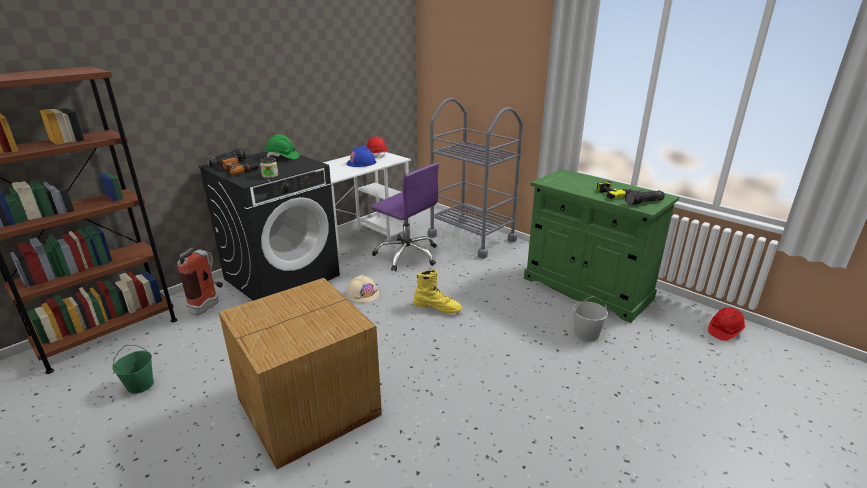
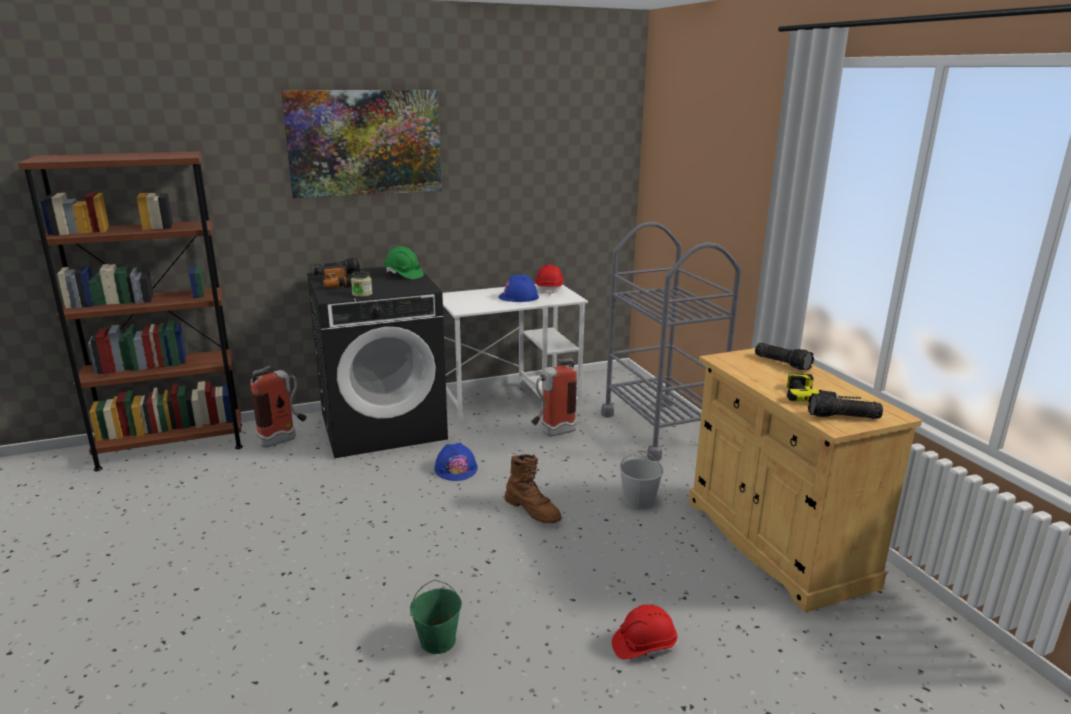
camera: 25 degrees right, 5 degrees down
green bucket [113,345,154,394] -> green bucket moved to [410,580,462,654]
cardboard box [219,278,382,470] -> none
beige hard hat [347,274,379,303] -> blue hard hat [434,442,478,481]
purple office chair [371,163,439,271] -> fire extinguisher [531,358,577,437]
yellow boot [413,269,462,314] -> brown boot [504,454,562,523]
green cabinet [524,169,679,323] -> beige cabinet [689,345,922,612]
white bucket [573,296,608,341] -> white bucket moved to [620,450,663,509]
red hard hat [708,307,745,341] -> red hard hat moved to [612,604,677,660]
none -> picture [281,90,442,198]
none -> flashlight [755,343,814,370]

